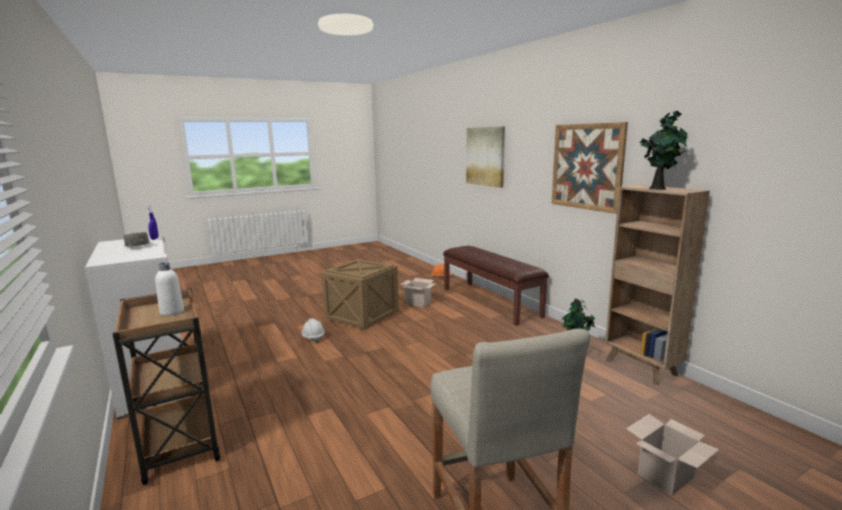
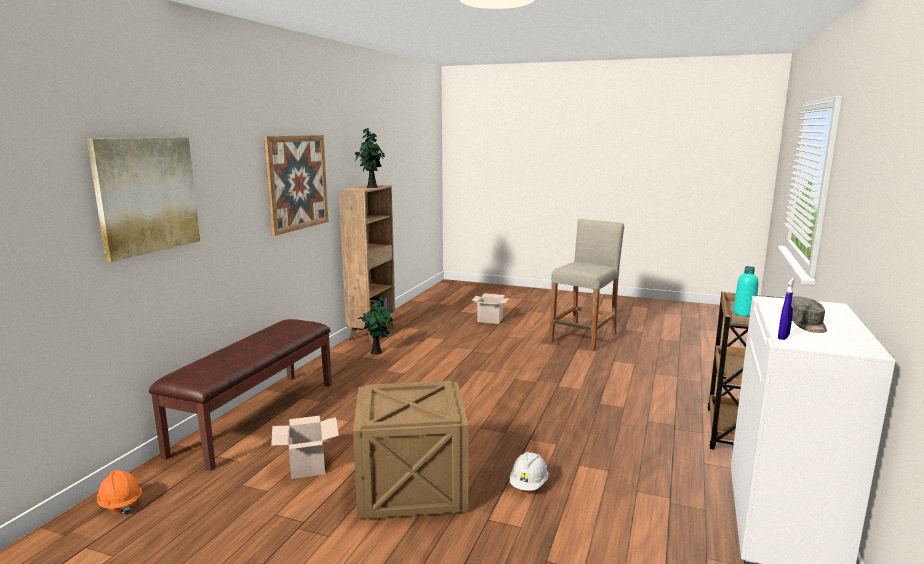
camera: 130 degrees left, 0 degrees up
white bottle [155,262,184,316] -> turquoise bottle [733,266,758,317]

